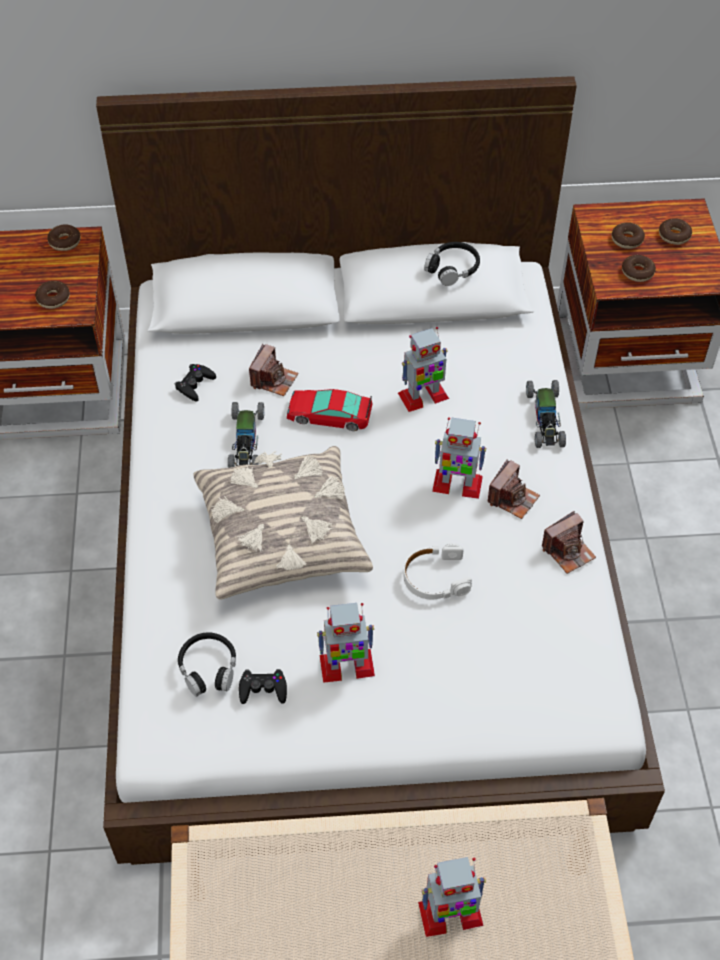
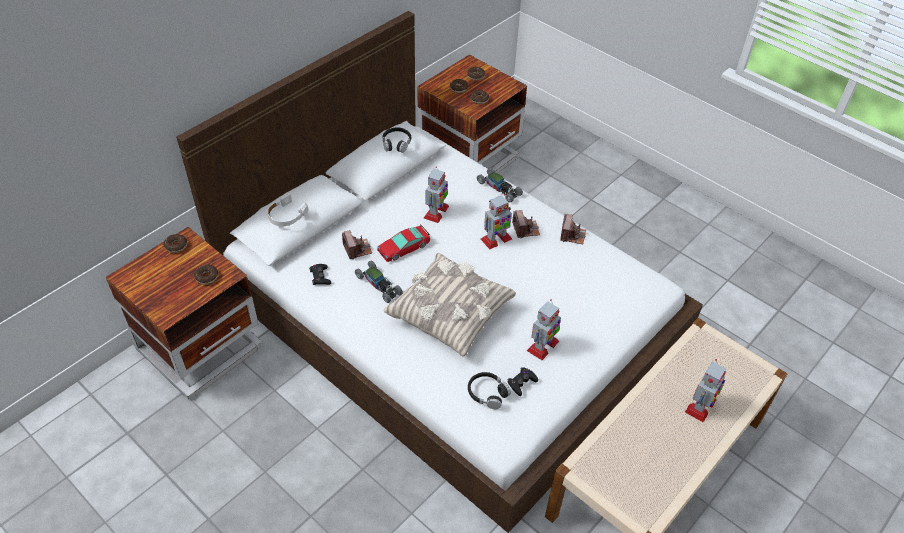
camera: 45 degrees left, 5 degrees down
white headphones [404,543,472,599] -> white headphones moved to [267,193,309,226]

